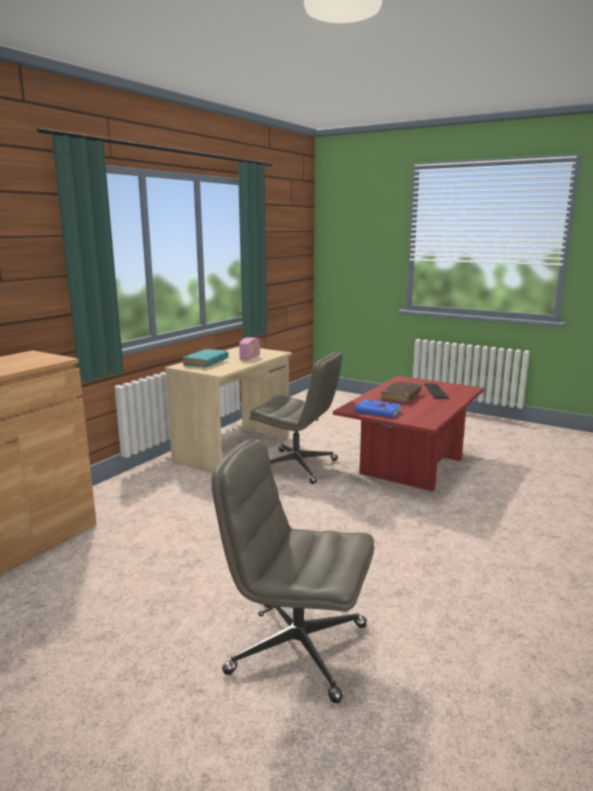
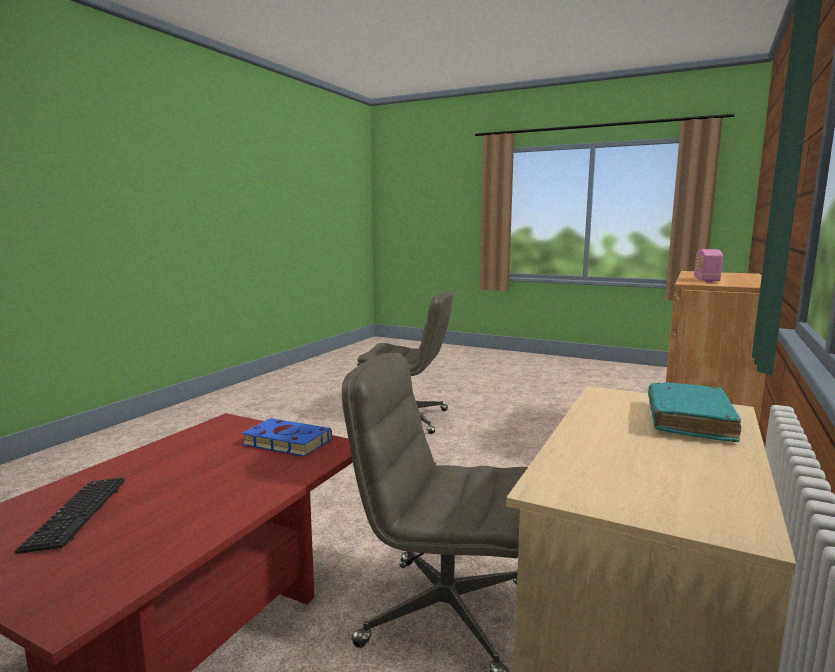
camera: 175 degrees right, 5 degrees down
radio [239,337,260,360] -> radio moved to [694,249,723,282]
brown book [381,382,421,403] -> none

